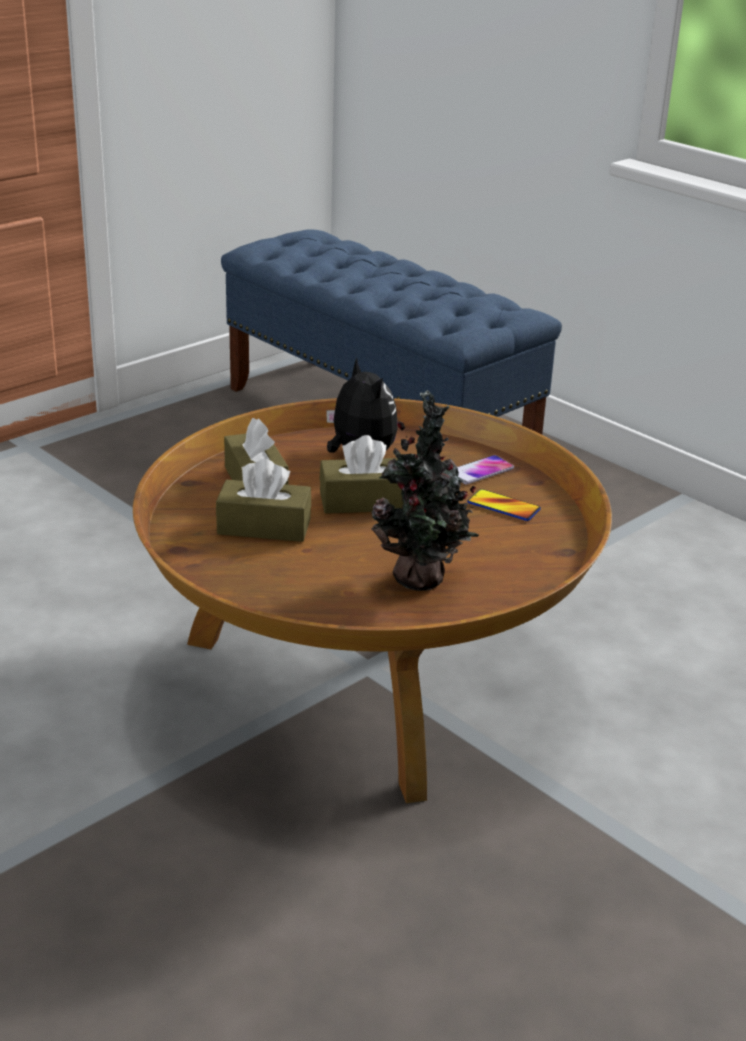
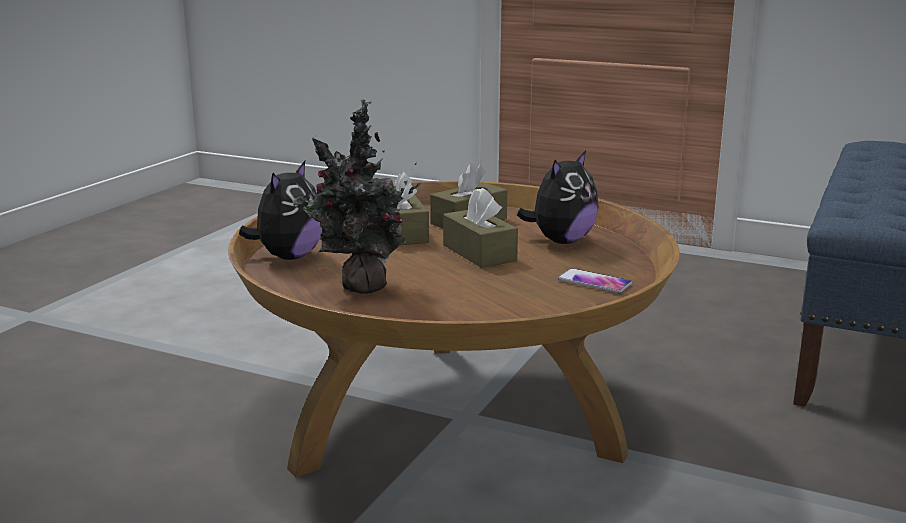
camera: 70 degrees right, 10 degrees down
phone [467,489,541,521] -> none
none -> plush toy [239,161,322,260]

